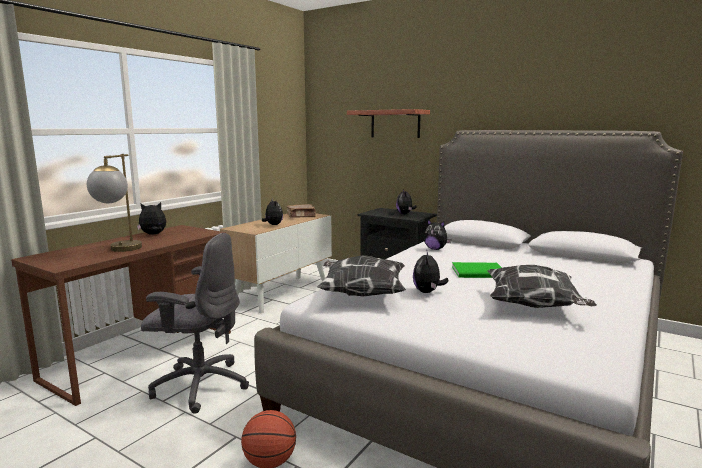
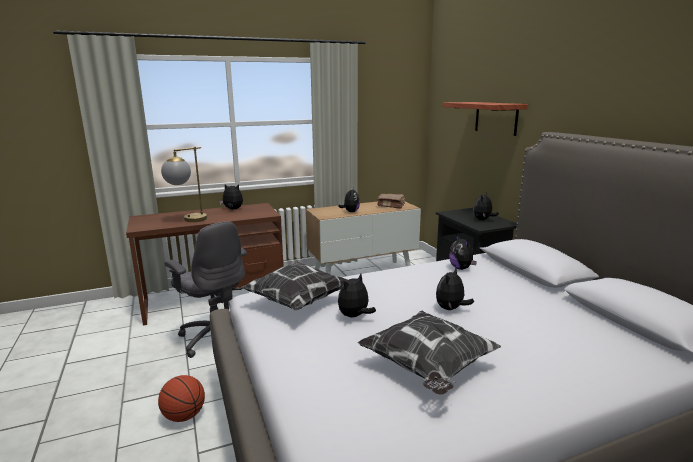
camera: 35 degrees right, 5 degrees up
green book [452,262,502,278] -> plush toy [436,267,474,310]

